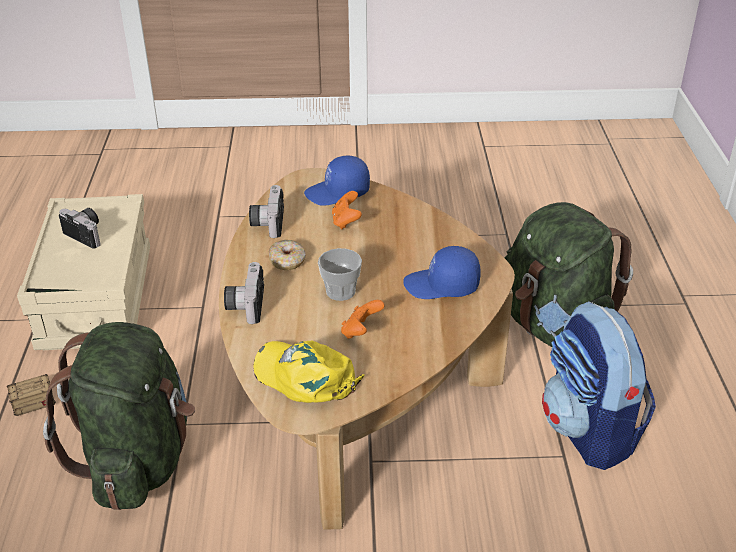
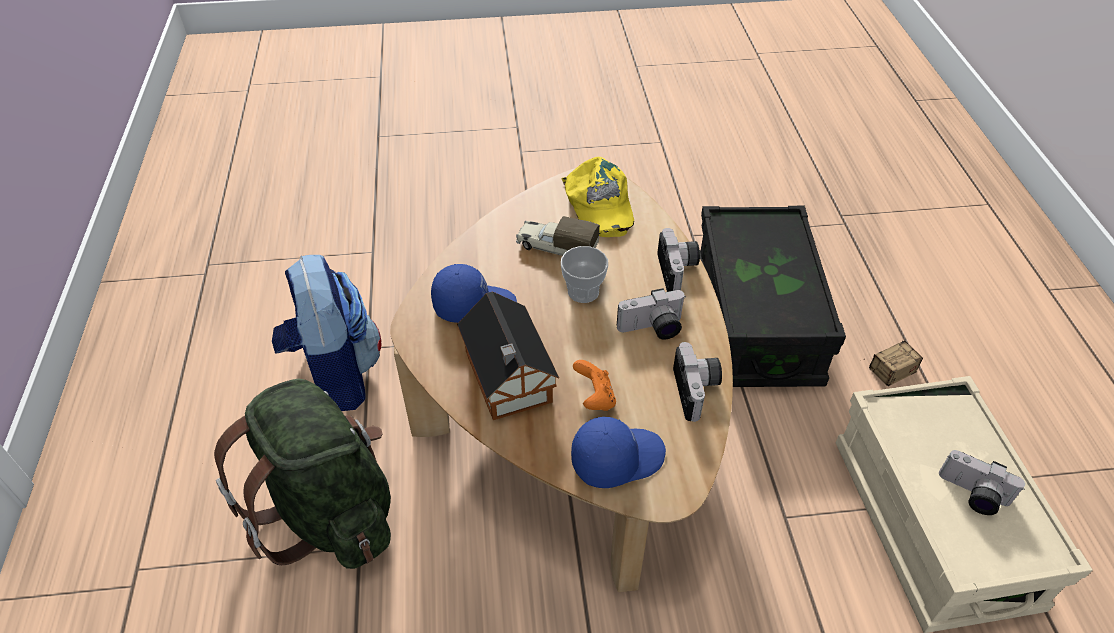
camera: 175 degrees right, 10 degrees up
green backpack [43,322,195,510] -> black storage box [699,206,846,387]
yellow cap [253,340,365,403] -> yellow cap turned 45 degrees clockwise [562,157,634,237]
donut [268,240,306,270] -> camera [617,288,686,340]
orange game controller [341,300,385,339] -> toy truck [516,216,600,256]
none -> toy house [457,291,559,420]

